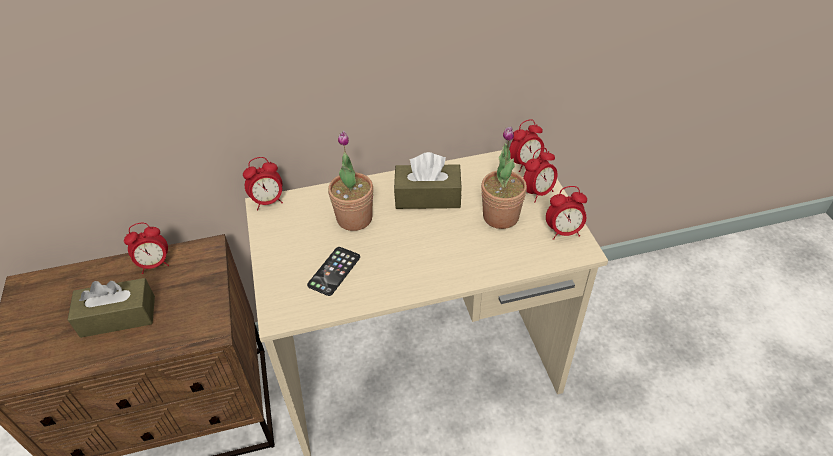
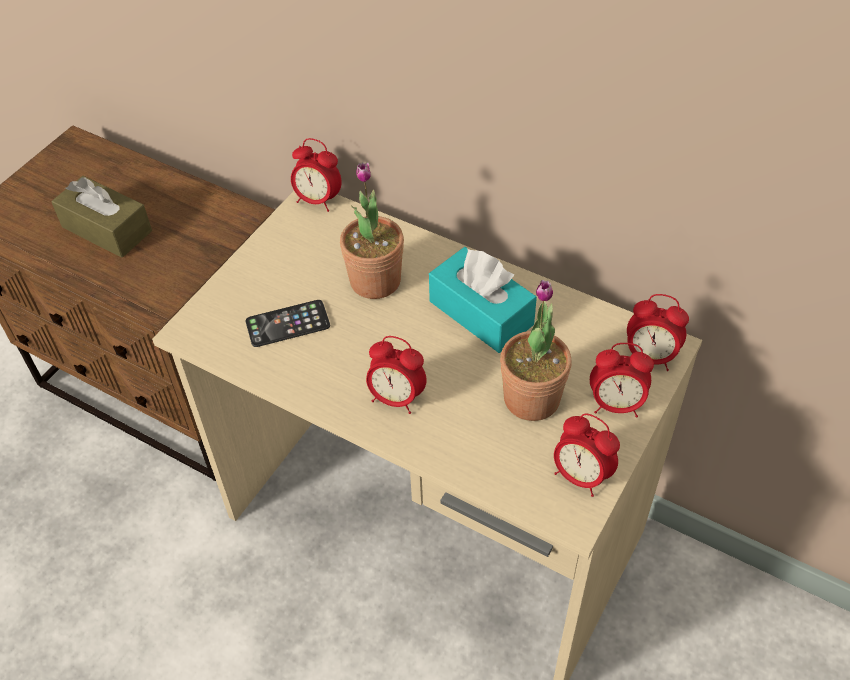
camera: 45 degrees right, 5 degrees up
alarm clock [124,223,169,274] -> alarm clock moved to [366,336,427,414]
brown tissue box [394,152,462,209] -> turquoise tissue box [429,247,537,353]

